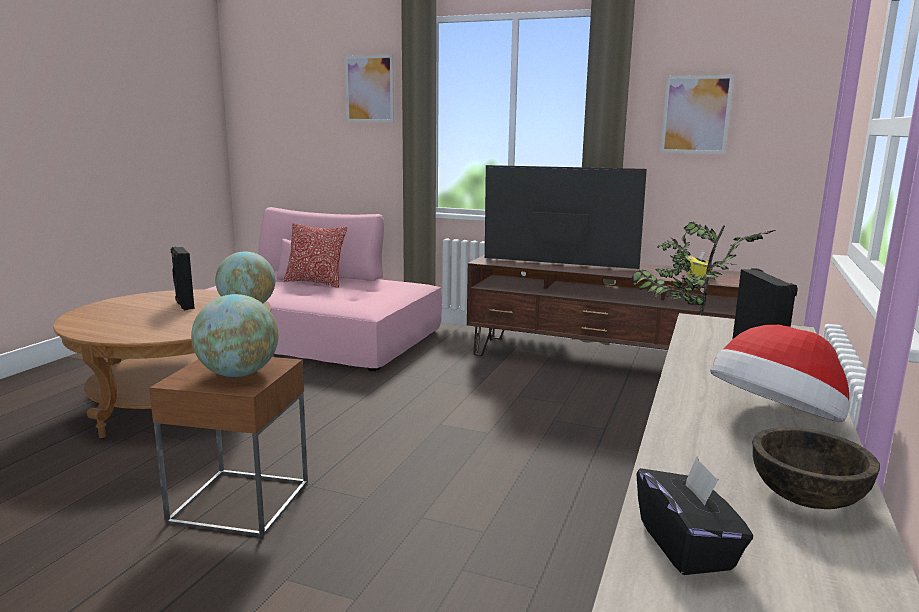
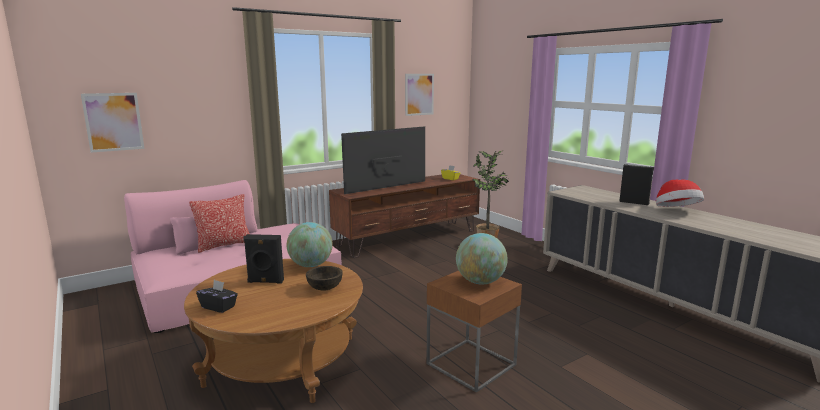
camera: 55 degrees left, 0 degrees up
picture [345,55,394,122] -> picture moved to [81,93,145,153]
black tissue box [636,457,753,575] -> black tissue box moved to [196,280,238,313]
brown bowl [753,427,880,509] -> brown bowl moved to [306,266,343,291]

